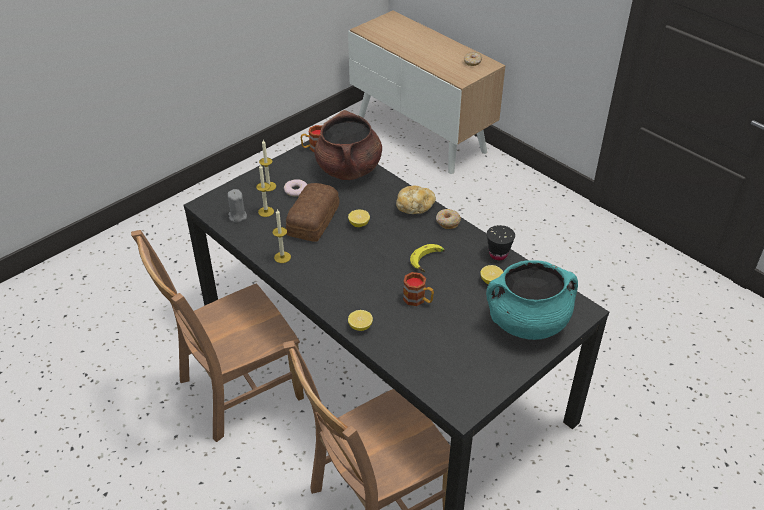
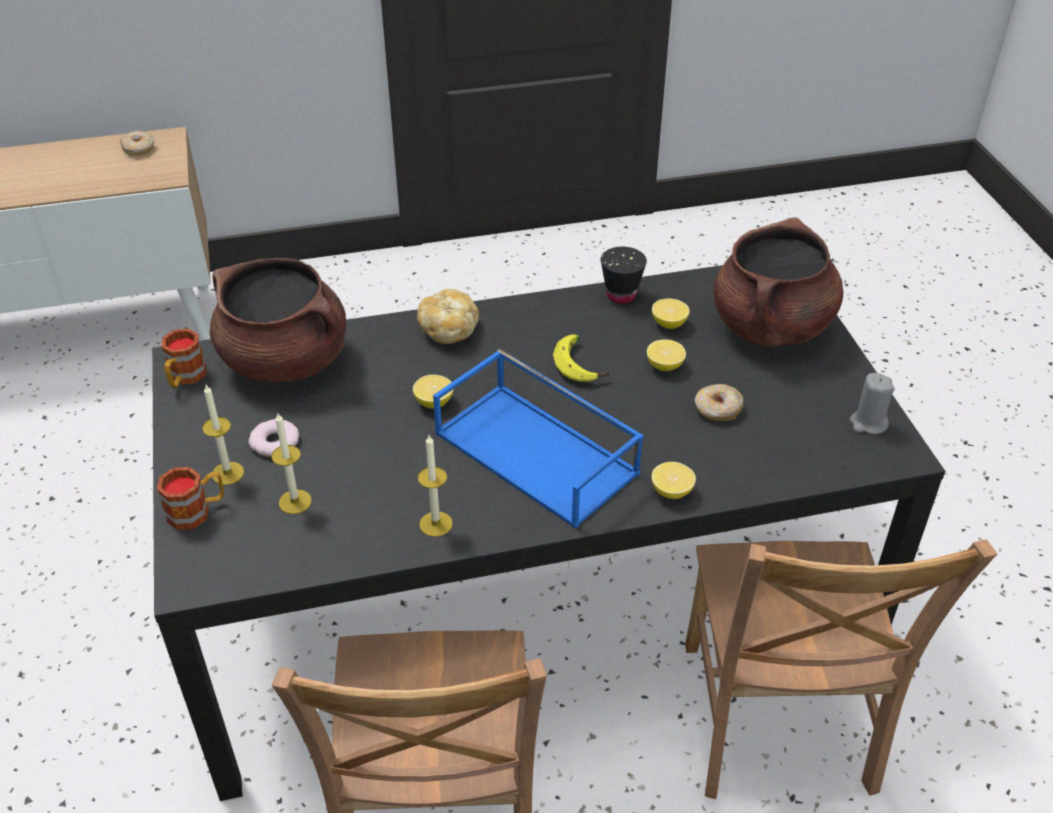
camera: 60 degrees left, 0 degrees up
grey candle [228,189,247,222] -> grey candle moved to [850,373,895,434]
bread [286,183,339,242] -> none
mug [403,272,434,306] -> mug moved to [157,467,224,530]
donut [436,209,461,229] -> donut moved to [695,384,744,421]
turquoise cooking pot [486,260,578,340] -> brown cooking pot [713,217,843,347]
none -> blue tray [433,349,644,529]
none -> lemon [647,339,686,371]

